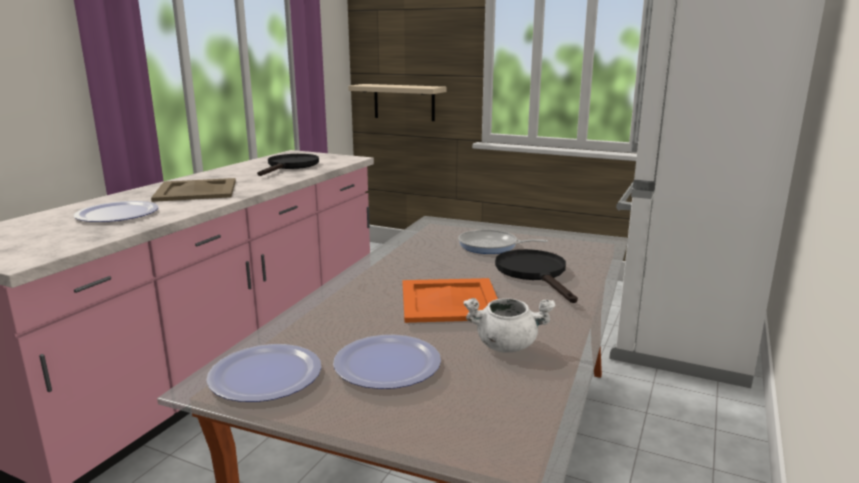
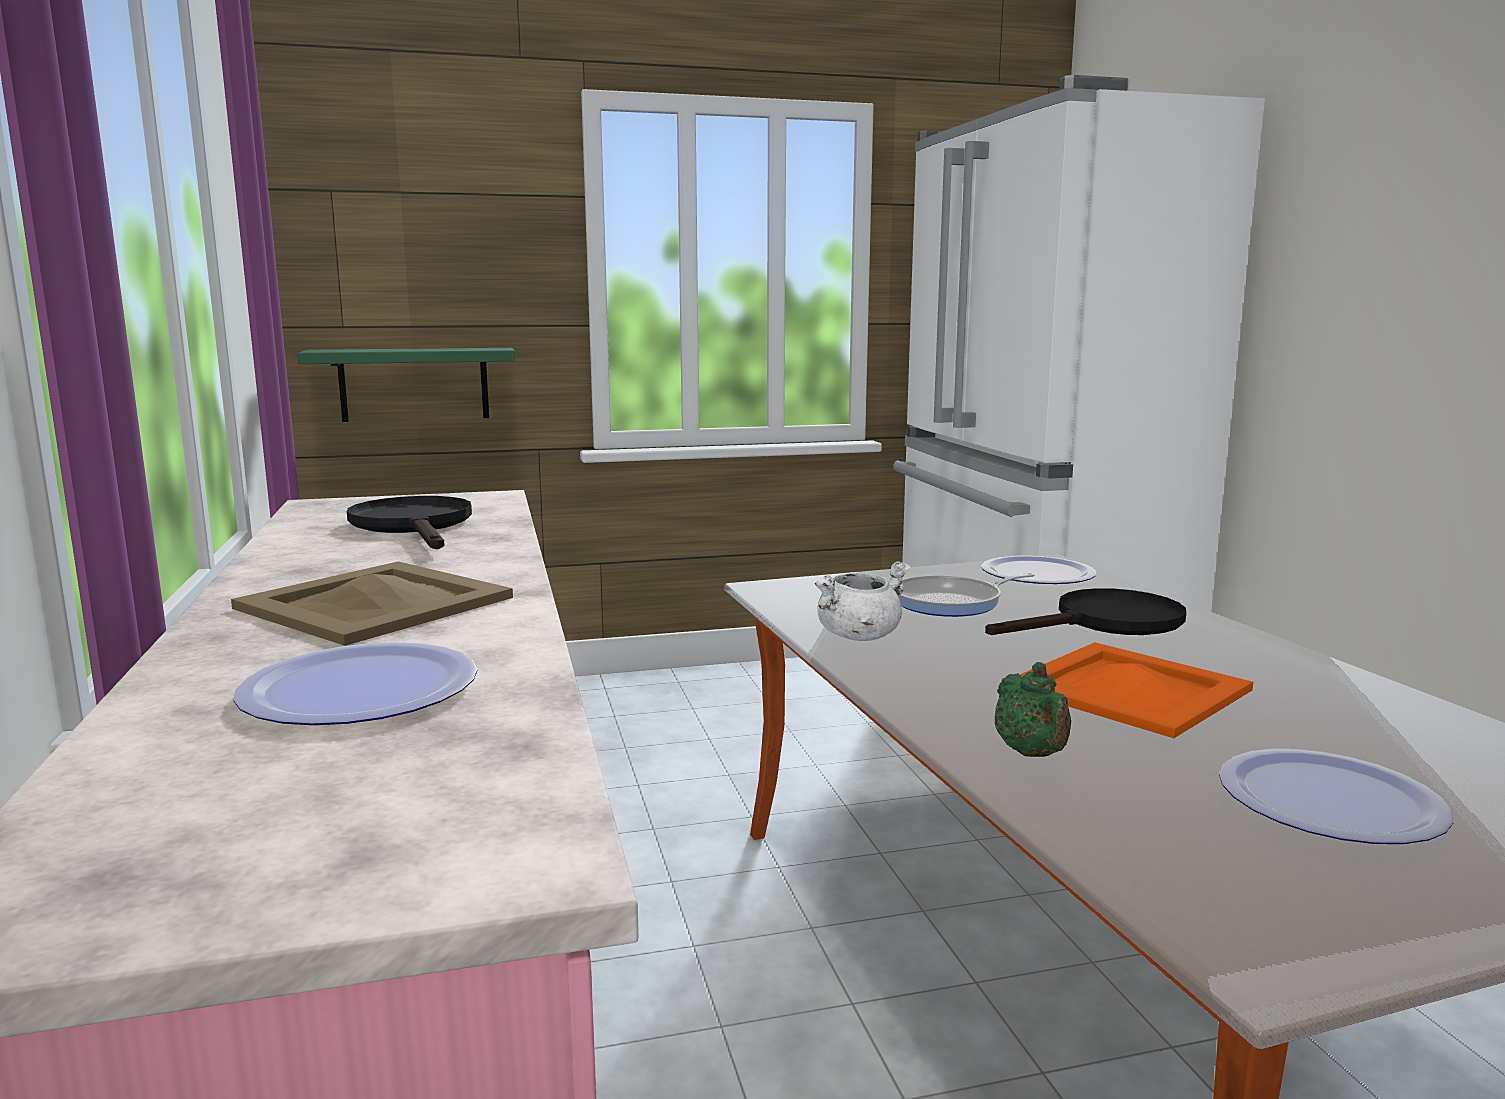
camera: 40 degrees left, 5 degrees down
plate [206,344,322,402] -> plate moved to [981,555,1097,584]
beige shelf [348,84,447,121] -> green shelf [297,348,515,422]
white cooking pot [464,298,555,352] -> white cooking pot moved to [815,561,911,641]
black frying pan [495,249,578,303] -> black frying pan turned 120 degrees clockwise [985,588,1186,635]
none -> green teapot [995,662,1071,757]

